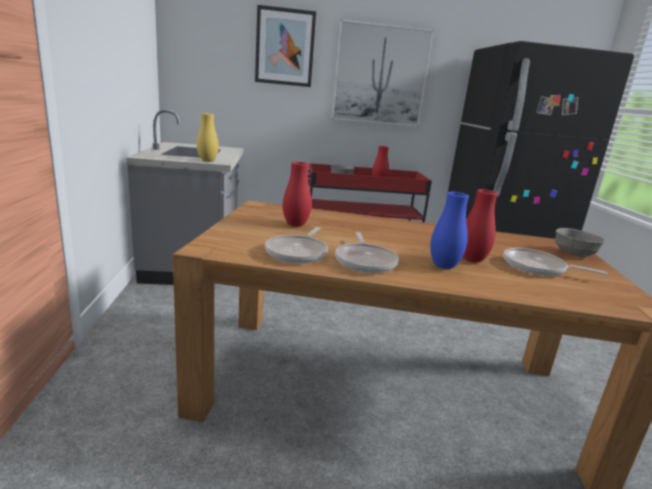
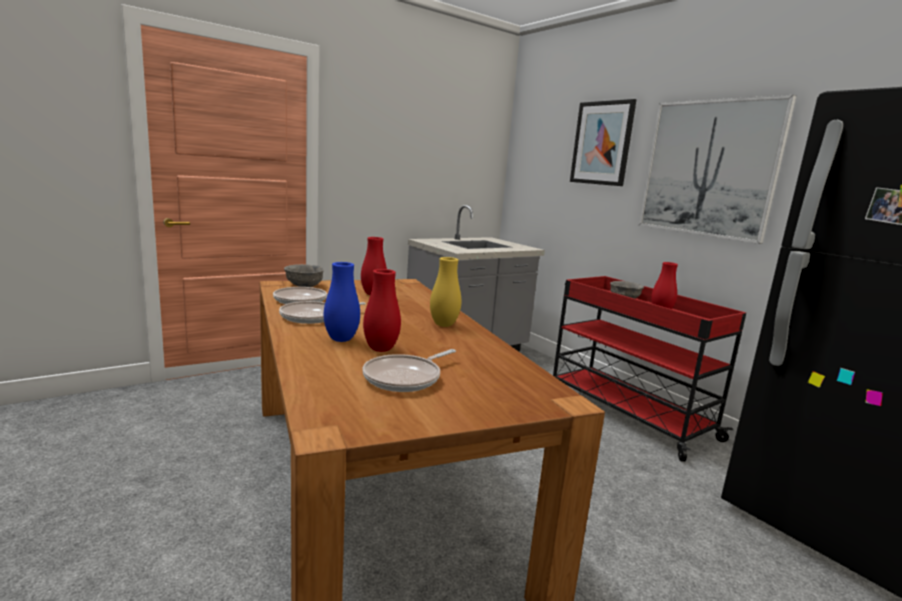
camera: 60 degrees right, 5 degrees down
yellow vase [197,113,219,162] -> yellow vase moved to [430,257,461,327]
frying pan [503,248,608,276] -> frying pan turned 135 degrees counterclockwise [363,349,456,392]
grey bowl [555,228,605,256] -> grey bowl moved to [284,264,324,287]

